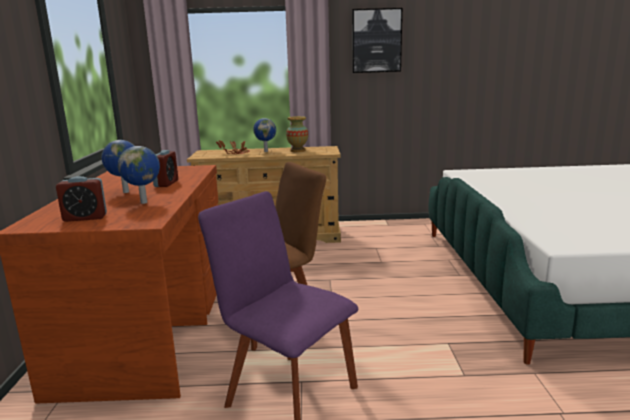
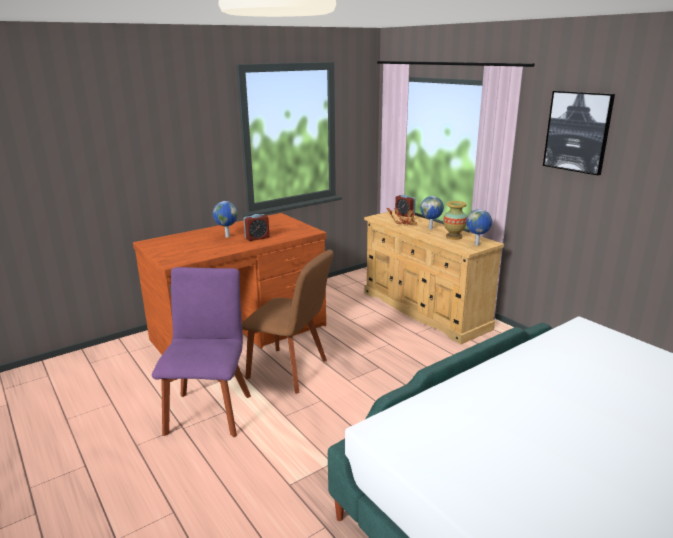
camera: 55 degrees right, 5 degrees up
alarm clock [56,176,107,222] -> alarm clock moved to [395,195,416,217]
globe [118,146,160,204] -> globe moved to [466,209,492,245]

